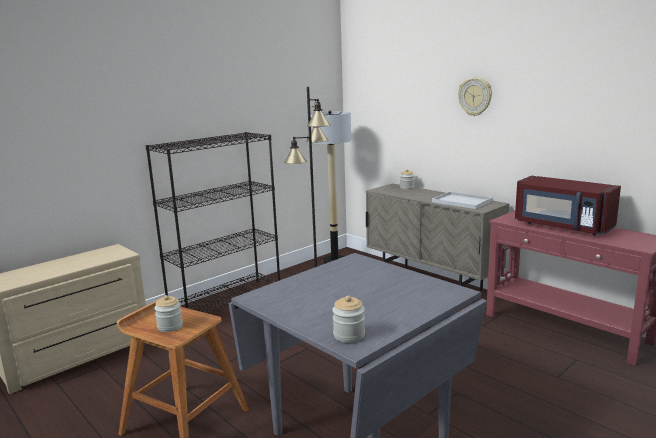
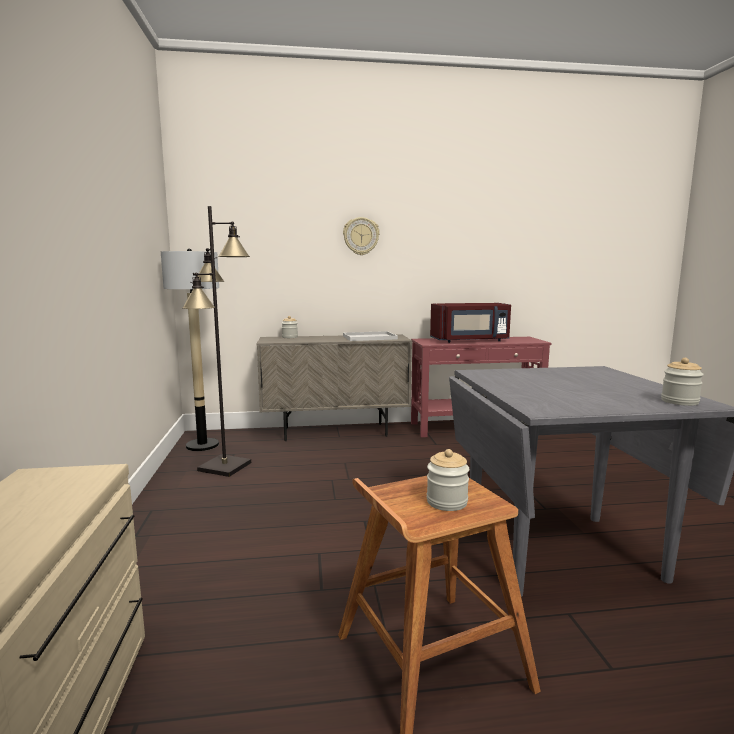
camera: 55 degrees left, 5 degrees down
black bookcase [146,132,280,313] -> none

